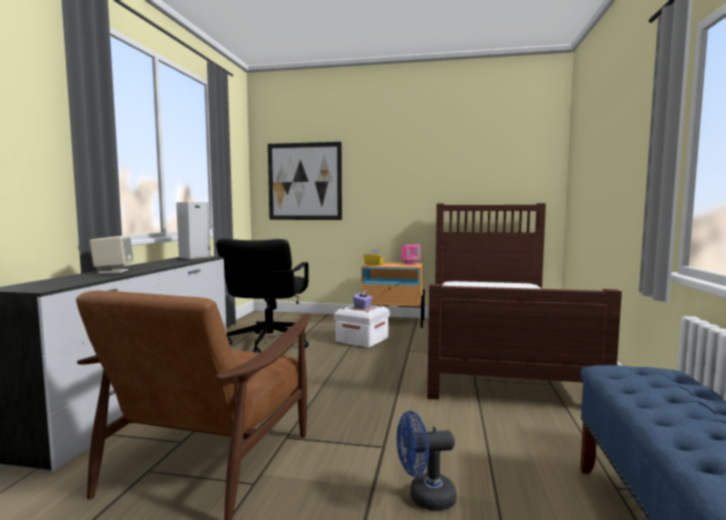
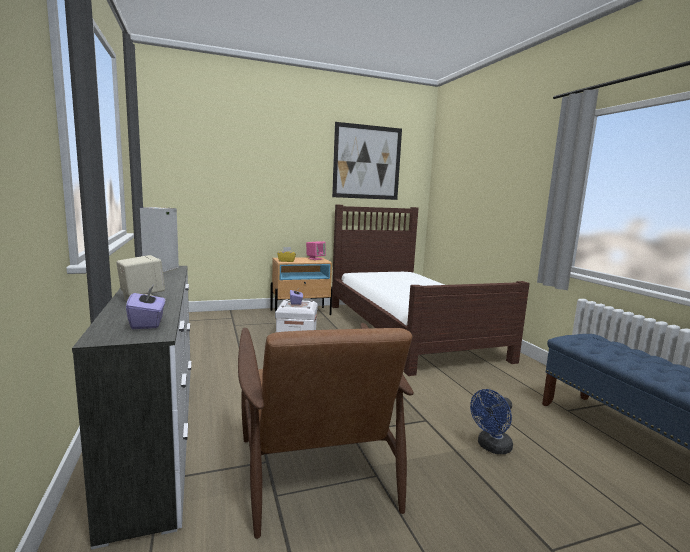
camera: 30 degrees left, 5 degrees up
black office chair [216,239,309,353] -> none
picture [268,142,342,220] -> picture moved to [332,122,402,200]
none -> purple tissue box [126,285,166,329]

